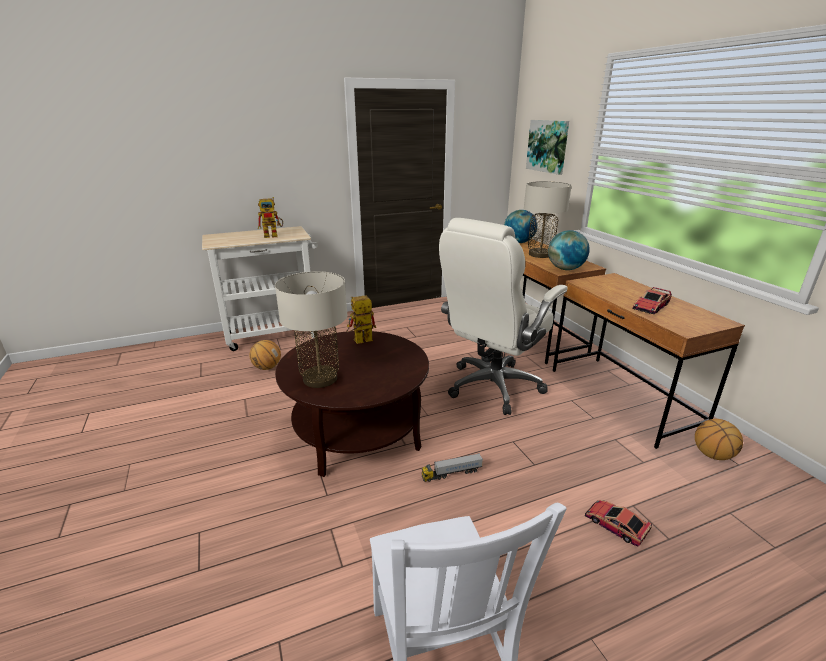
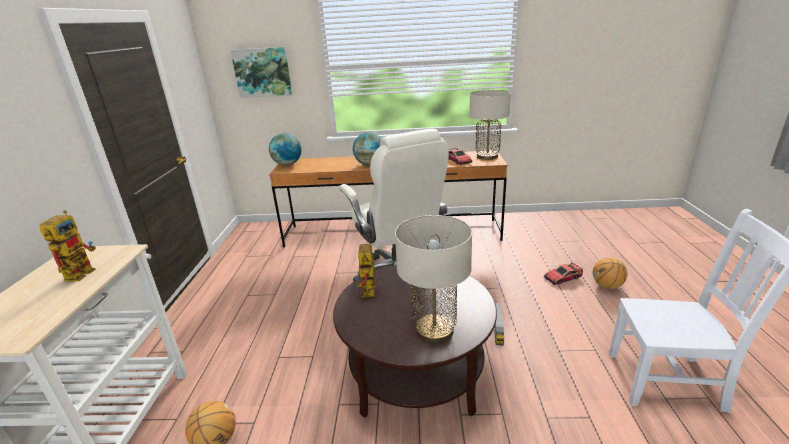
camera: 65 degrees left, 0 degrees up
table lamp [524,181,572,258] -> table lamp moved to [469,90,511,160]
basketball [695,419,743,460] -> basketball moved to [593,258,628,289]

